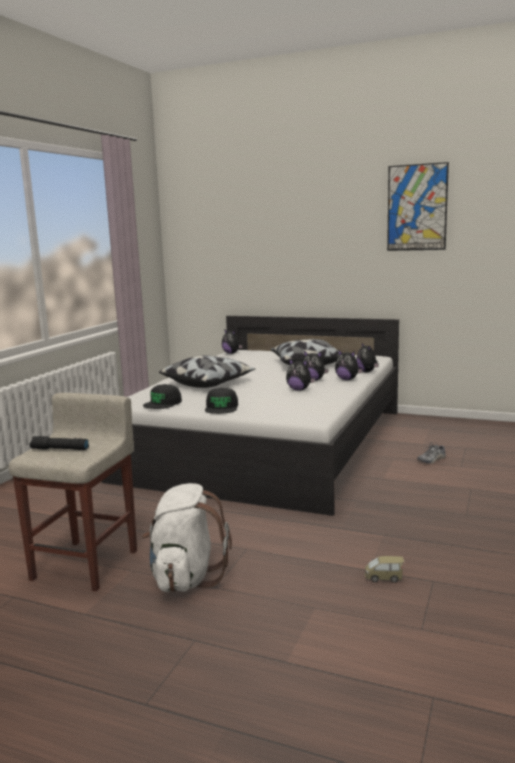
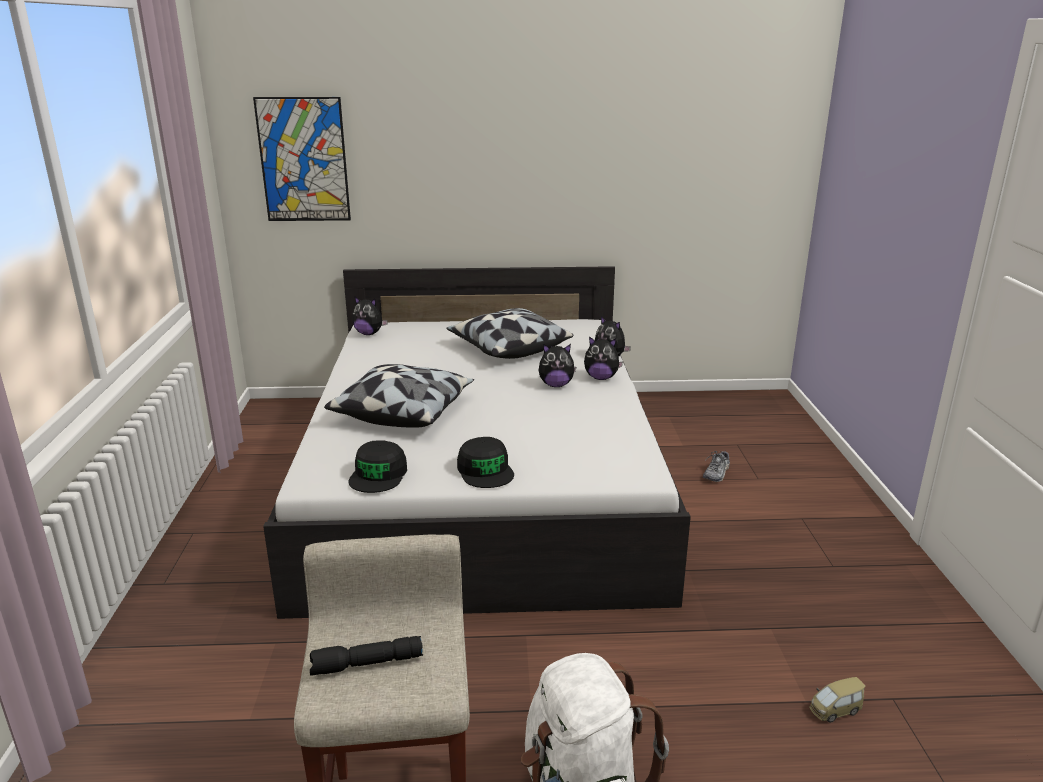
camera: 25 degrees left, 10 degrees up
plush toy [286,359,315,391] -> none
picture [387,162,449,251] -> picture moved to [253,97,351,221]

